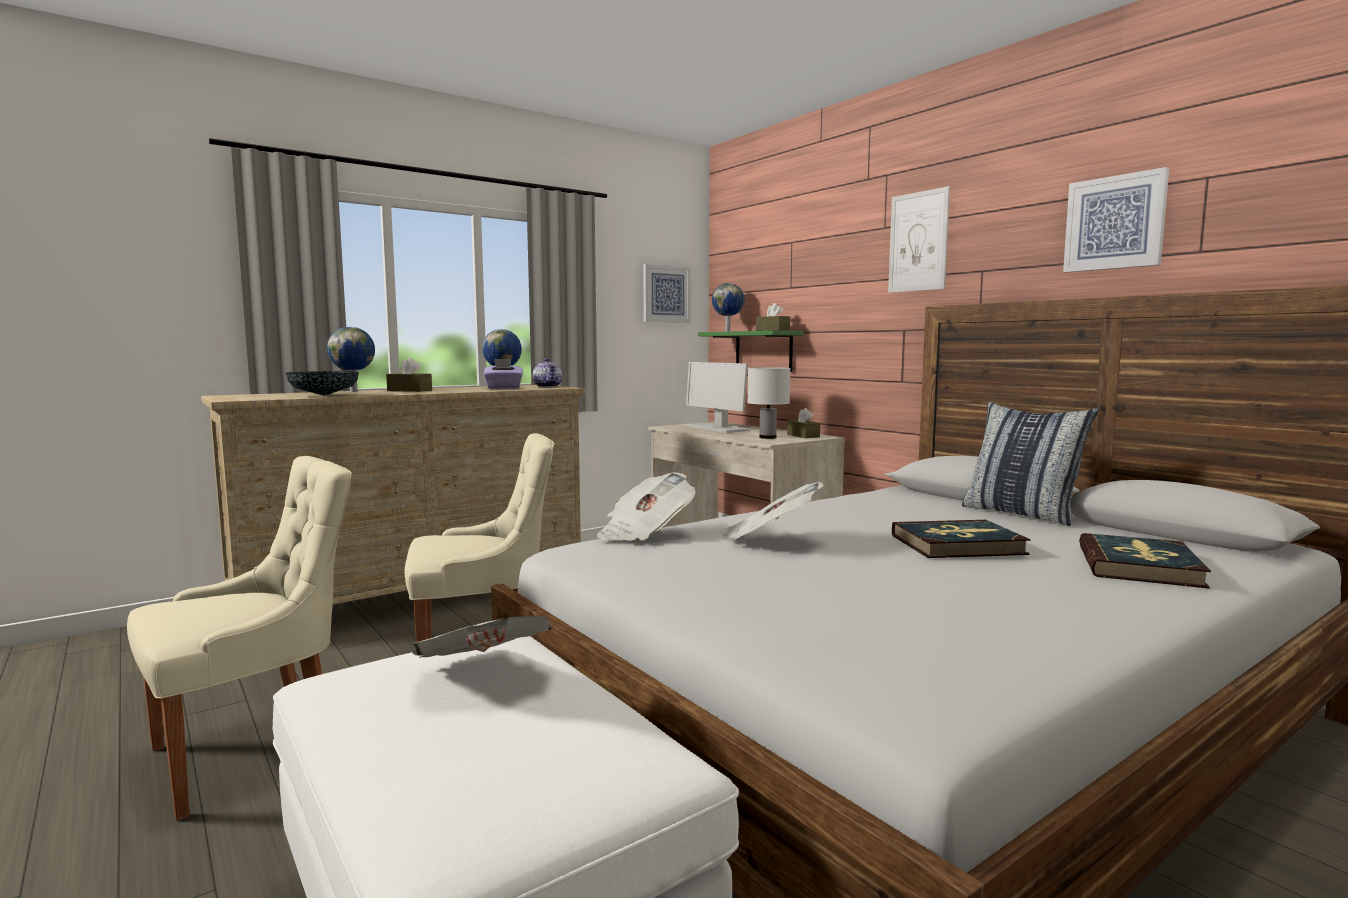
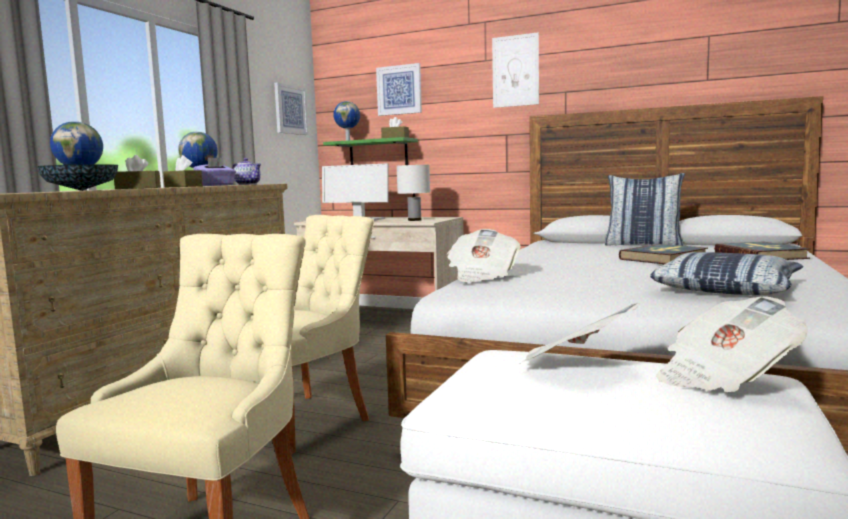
camera: 30 degrees left, 0 degrees up
newspaper [721,482,823,540] -> newspaper moved to [656,296,808,392]
brown tissue box [787,408,820,438] -> brown tissue box moved to [163,155,203,187]
picture [1063,167,1169,273] -> picture moved to [376,63,422,116]
none -> pillow [650,252,803,295]

